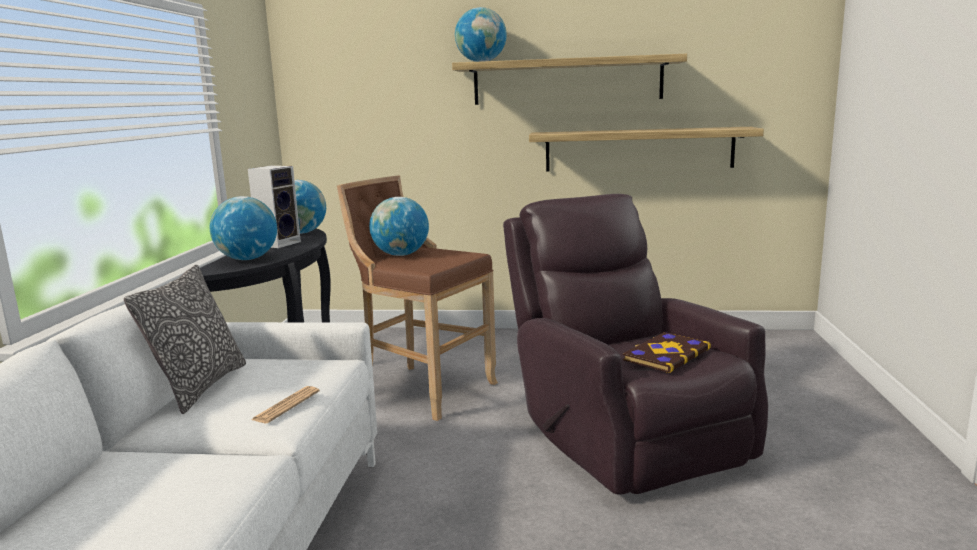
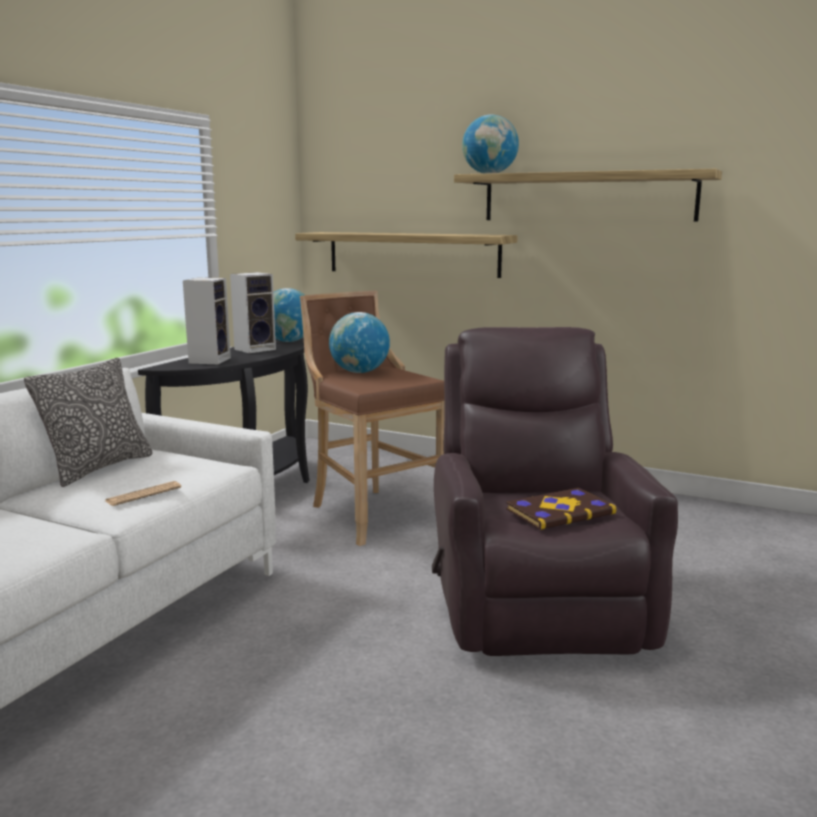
camera: 20 degrees right, 0 degrees up
globe [210,196,277,260] -> speaker [183,278,231,364]
shelf [529,127,764,171] -> shelf moved to [295,232,518,278]

